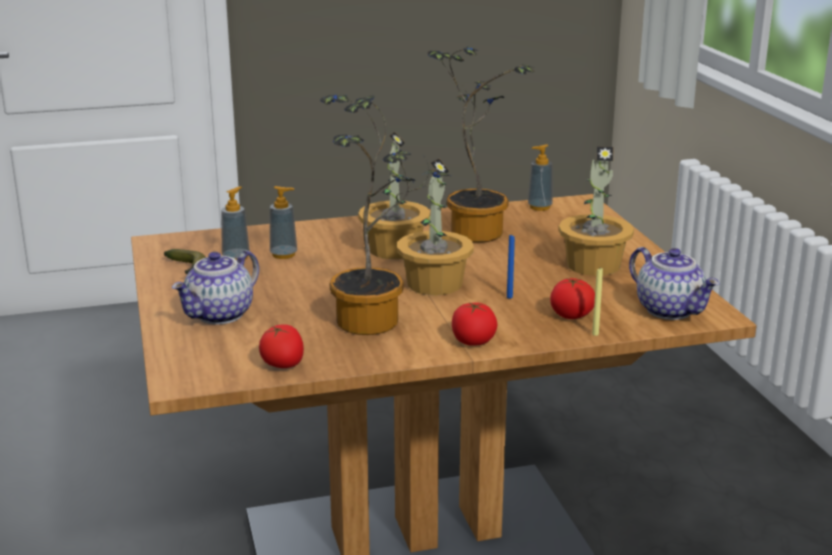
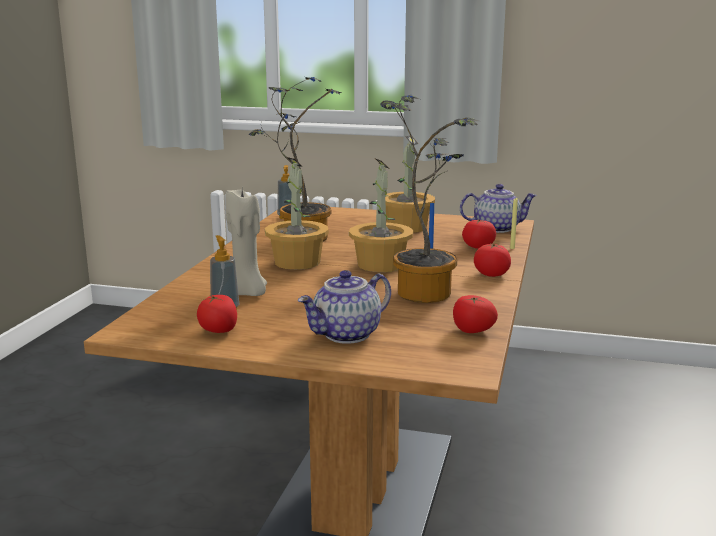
camera: 60 degrees left, 5 degrees down
banana [164,249,206,274] -> tomato [197,295,237,333]
teapot [172,250,259,324] -> teapot turned 75 degrees clockwise [298,270,391,344]
soap dispenser [270,186,297,259] -> beige candle [225,190,267,296]

